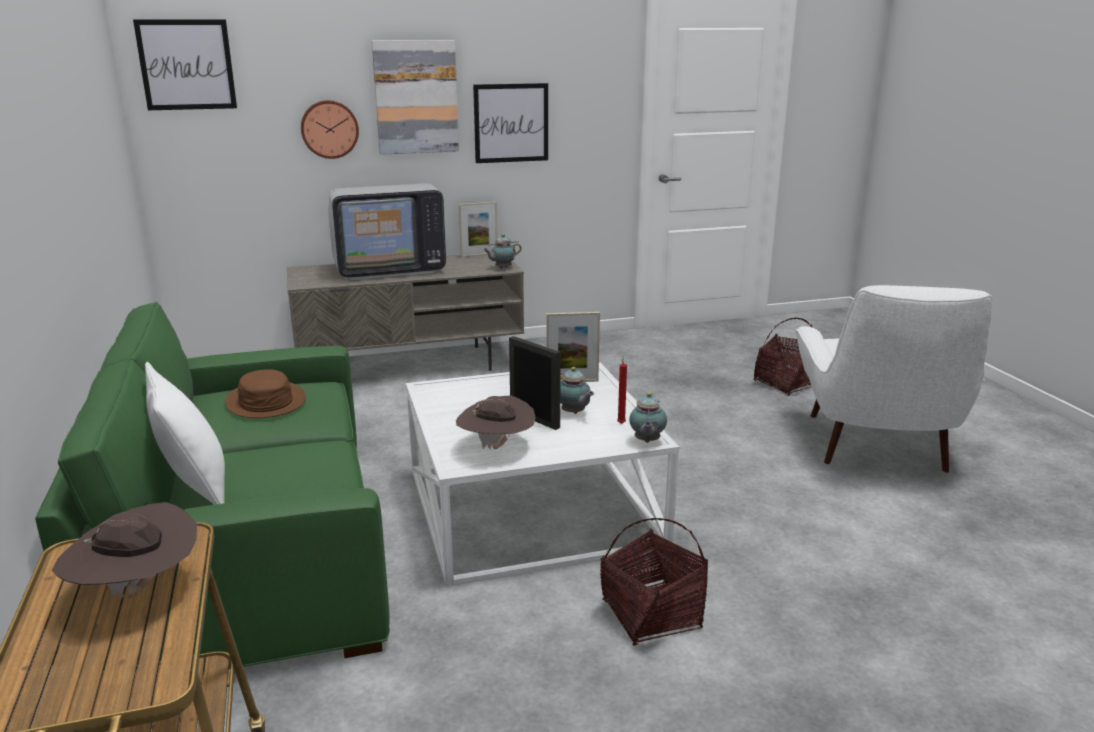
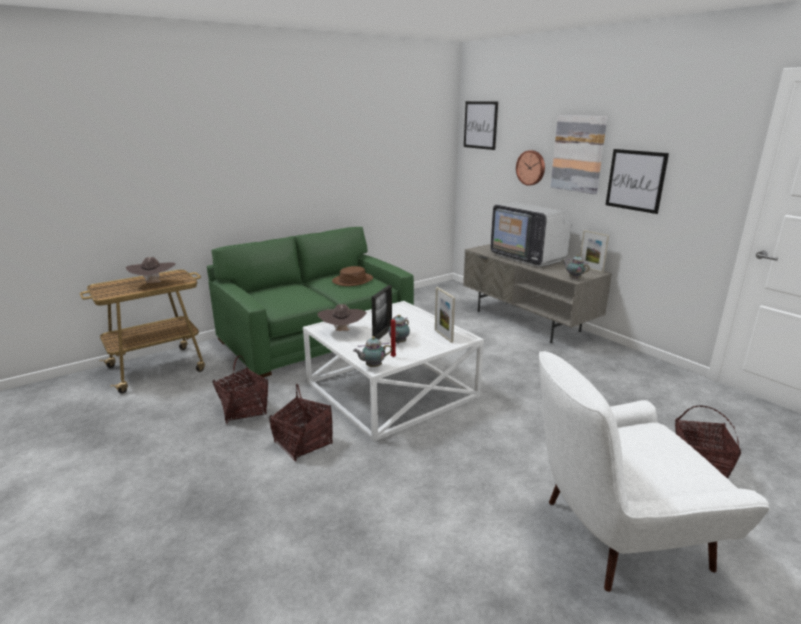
camera: 70 degrees right, 0 degrees up
white pillow [145,362,225,505] -> none
none -> basket [213,355,268,424]

